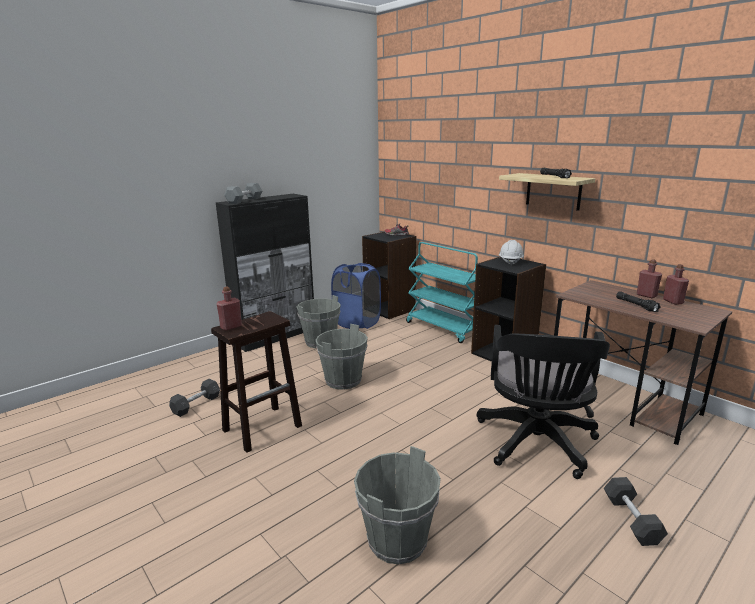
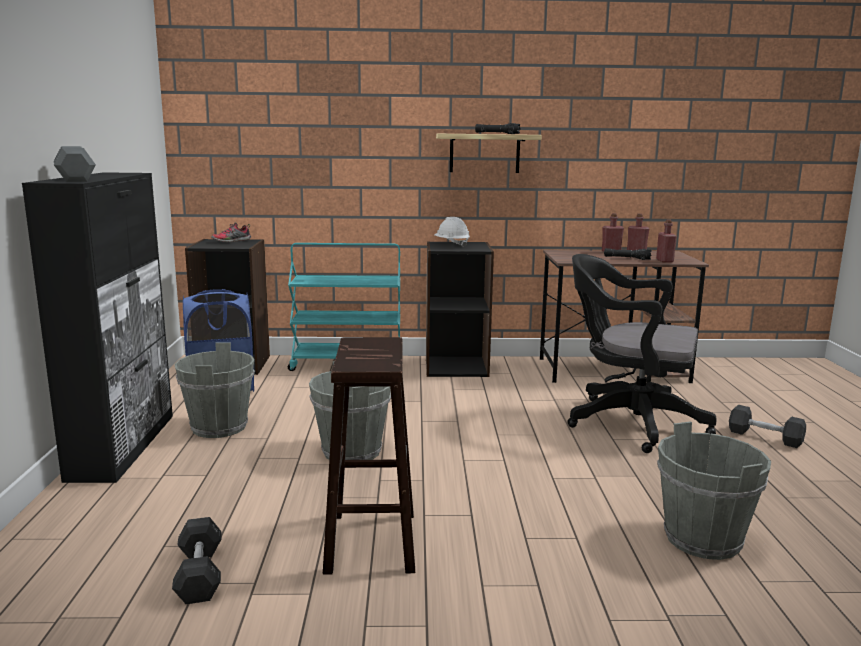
camera: 50 degrees left, 5 degrees down
red bottle [216,286,242,331] -> red bottle moved to [656,219,676,263]
black office chair [476,325,610,479] -> black office chair turned 150 degrees clockwise [567,254,717,453]

